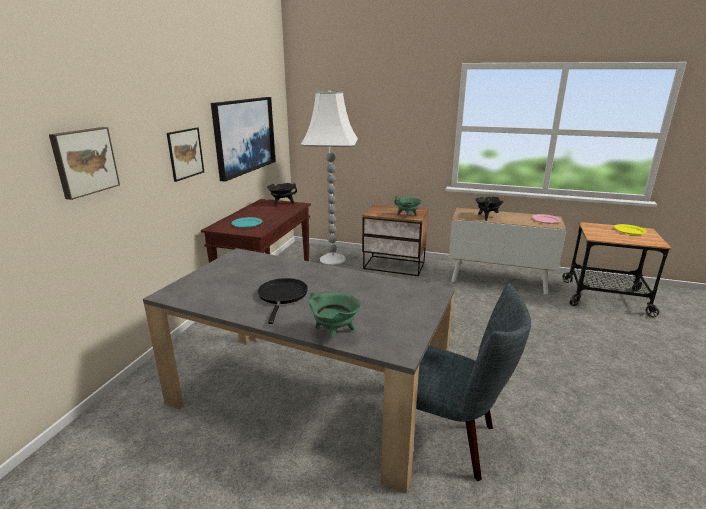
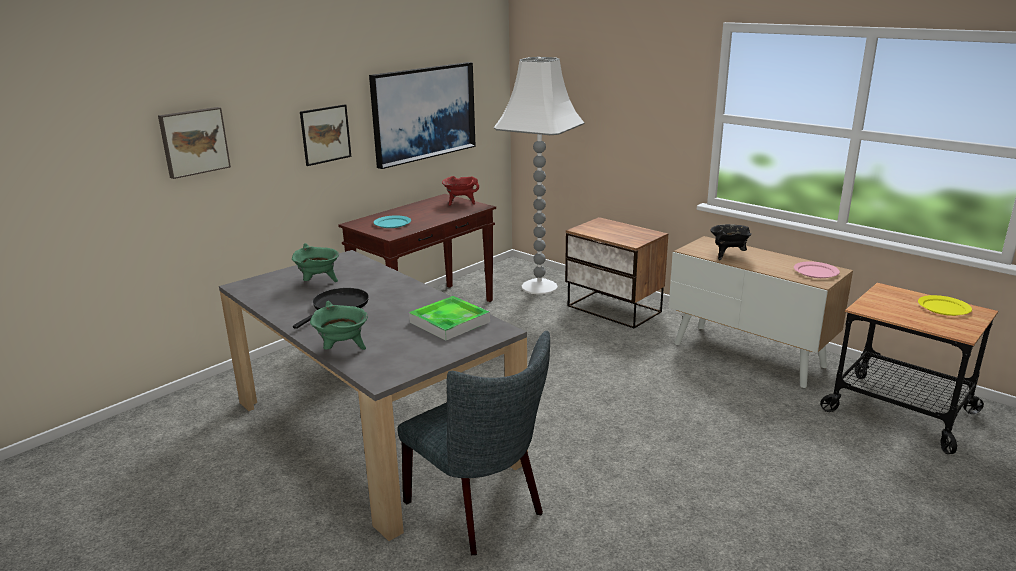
camera: 25 degrees right, 0 degrees up
black cooking pot [267,183,297,207] -> red cooking pot [442,176,479,206]
green cooking pot [394,196,422,215] -> green cooking pot moved to [292,243,339,282]
none -> tray [409,296,490,340]

